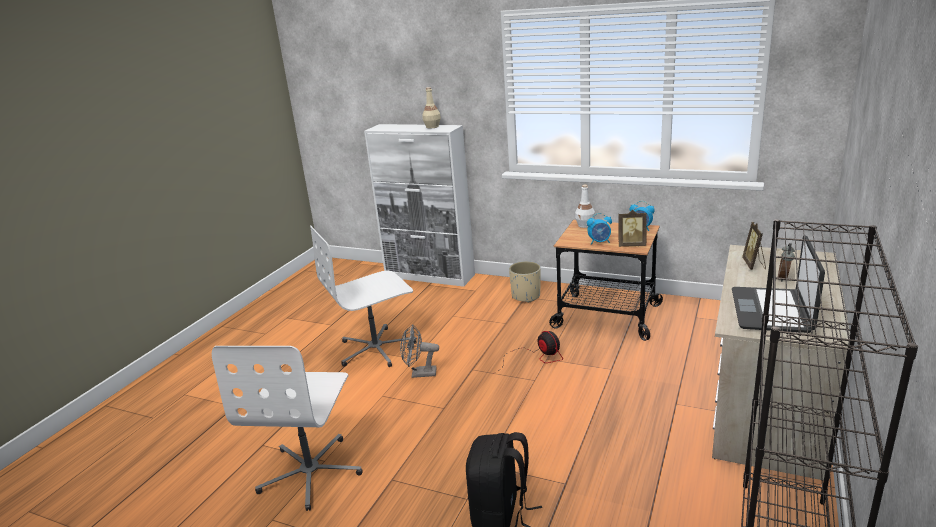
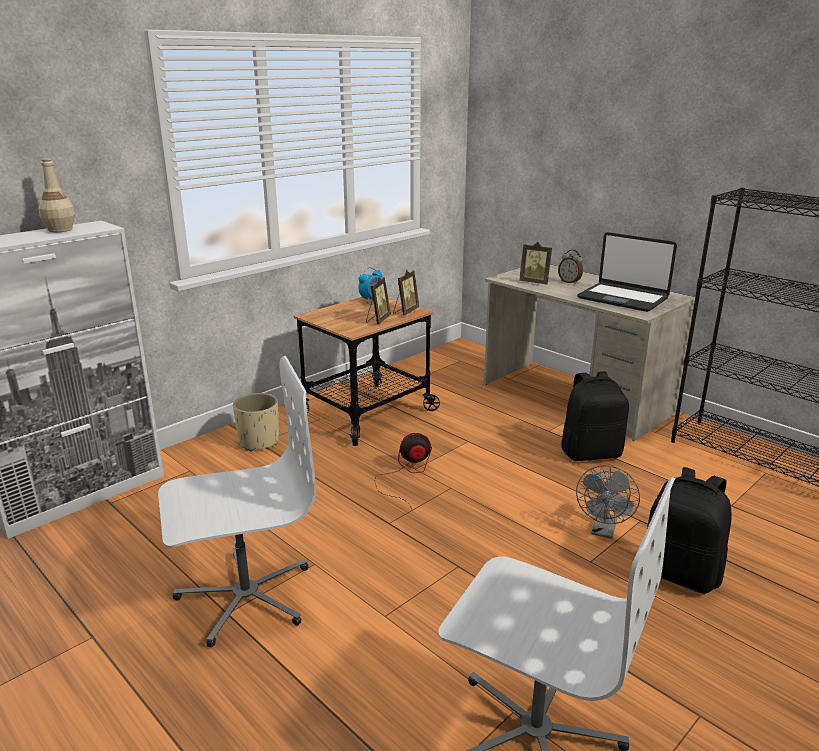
camera: 70 degrees left, 0 degrees up
white office chair [310,225,417,367] -> white office chair turned 105 degrees counterclockwise [158,356,316,648]
grey fan [400,324,439,378] -> grey fan moved to [576,465,640,539]
white bottle [575,185,595,228] -> none
alarm clock [587,213,612,244] -> picture frame [366,277,391,324]
none -> black backpack [561,371,629,461]

